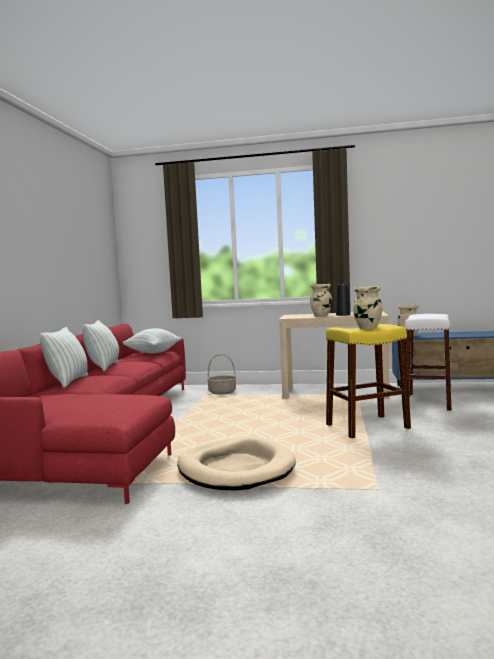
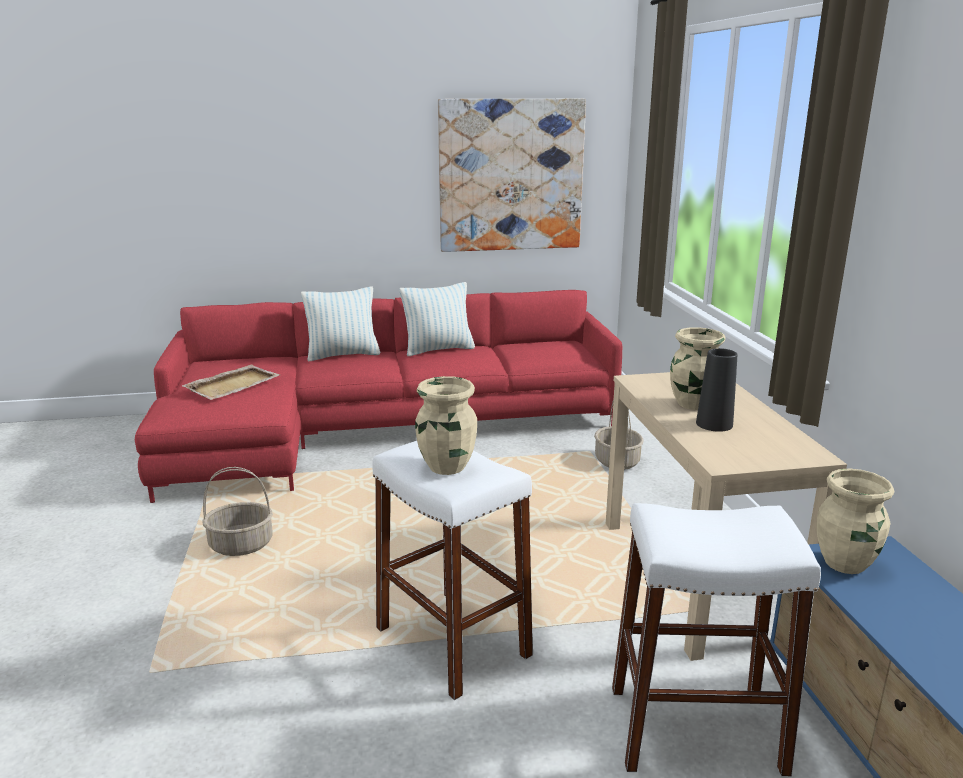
camera: 70 degrees right, 15 degrees up
pillow [123,328,182,354] -> none
beige dog bed [177,436,296,490] -> basket [202,467,273,556]
yellow stool [326,324,411,438] -> white stool [372,441,533,700]
none -> beige tray [182,365,280,400]
none -> picture [438,99,586,252]

